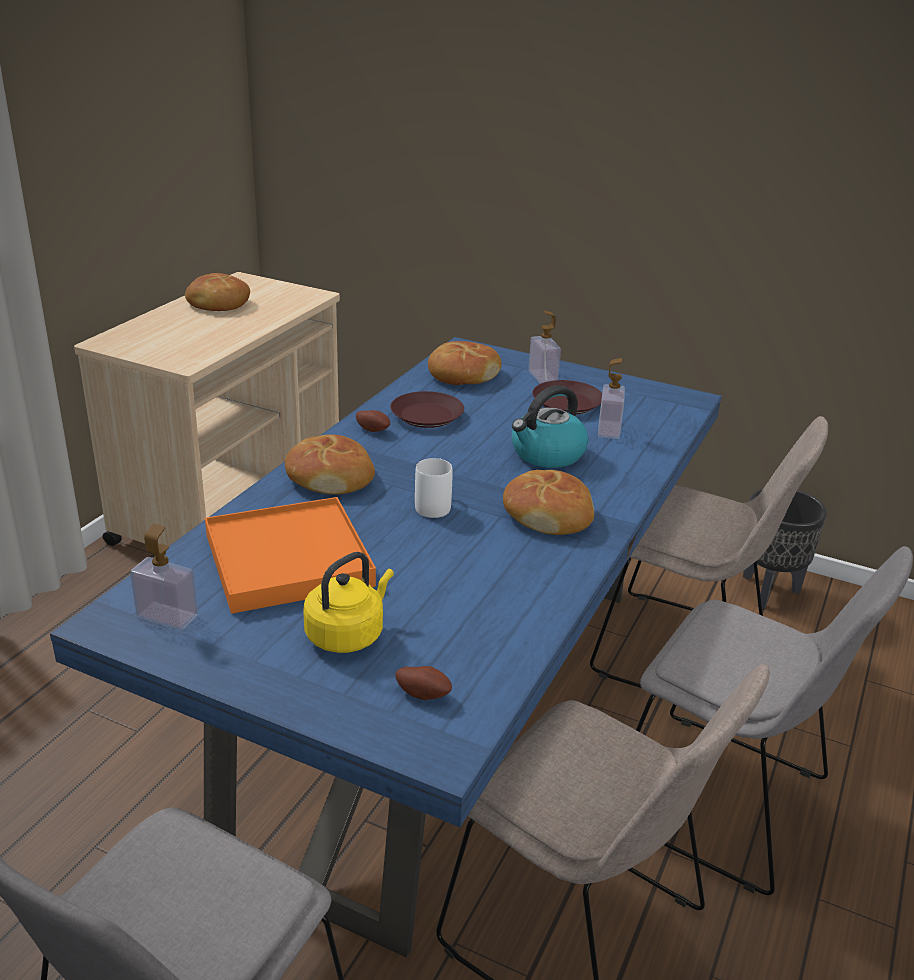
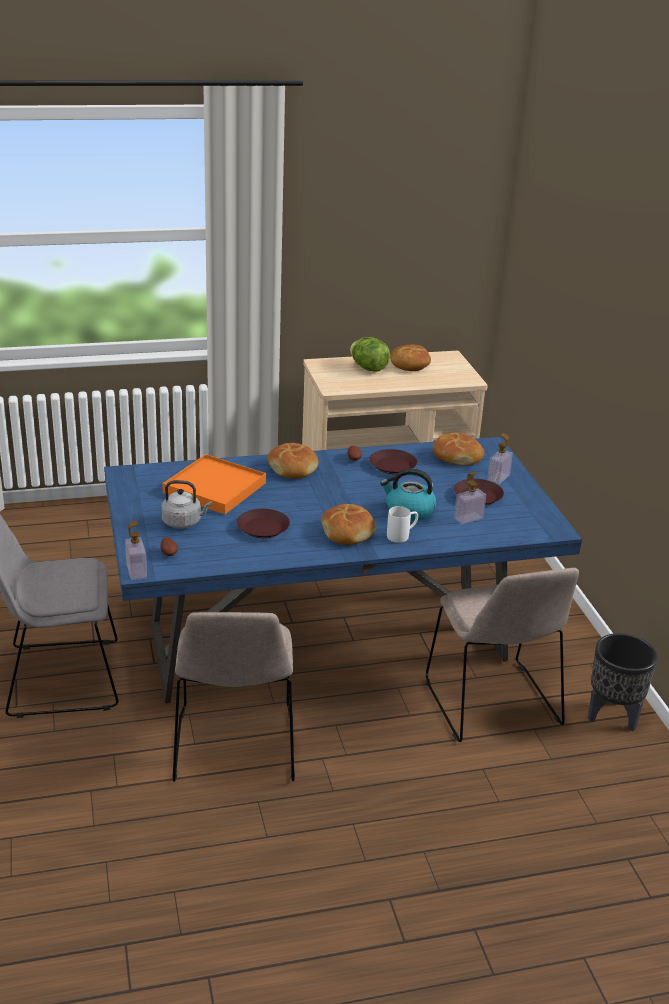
camera: 50 degrees right, 0 degrees up
soap dispenser [130,524,198,630] -> soap dispenser moved to [125,521,147,580]
yellow kettle [303,552,394,653] -> grey kettle [161,480,212,529]
white mug [415,458,453,518] -> white mug moved to [387,506,418,543]
grey chair [636,546,913,895] -> none
none -> brown plate [237,509,290,538]
none -> lettuce [350,337,390,372]

